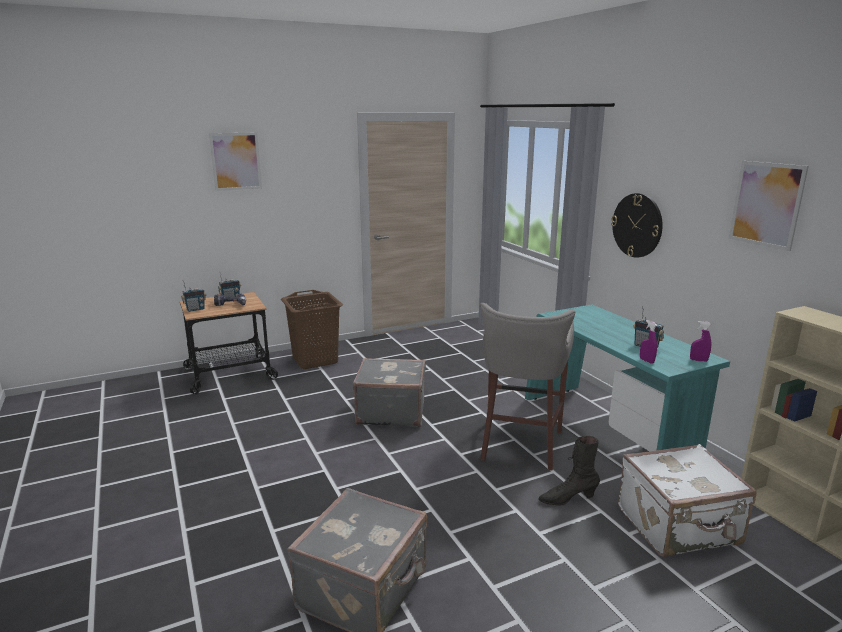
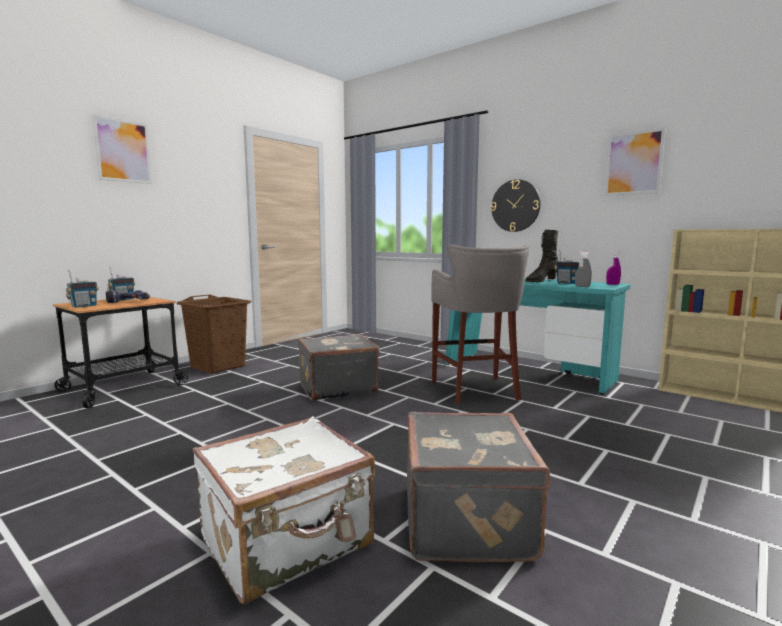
camera: 25 degrees left, 10 degrees down
black boot [538,436,600,506] -> black boot moved to [525,230,559,282]
white suitcase [618,444,757,557] -> white suitcase moved to [193,416,375,604]
purple spray bottle [640,320,657,364] -> grey spray bottle [575,251,592,287]

